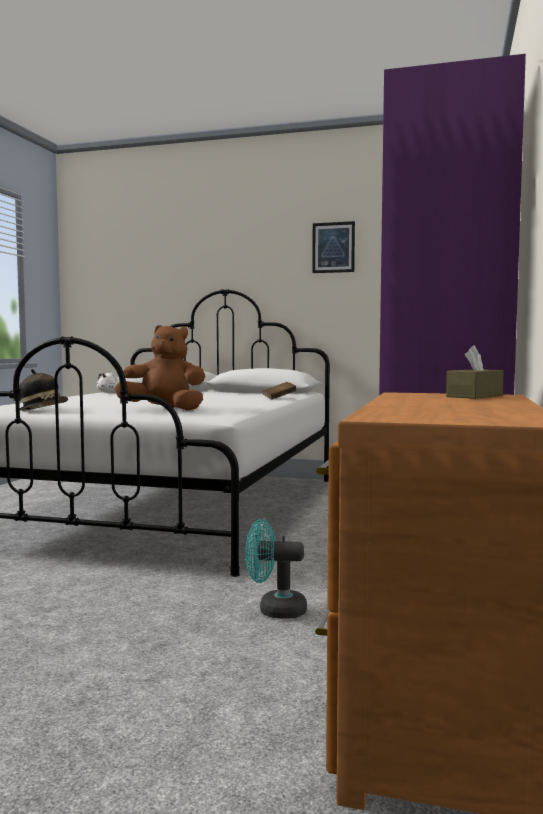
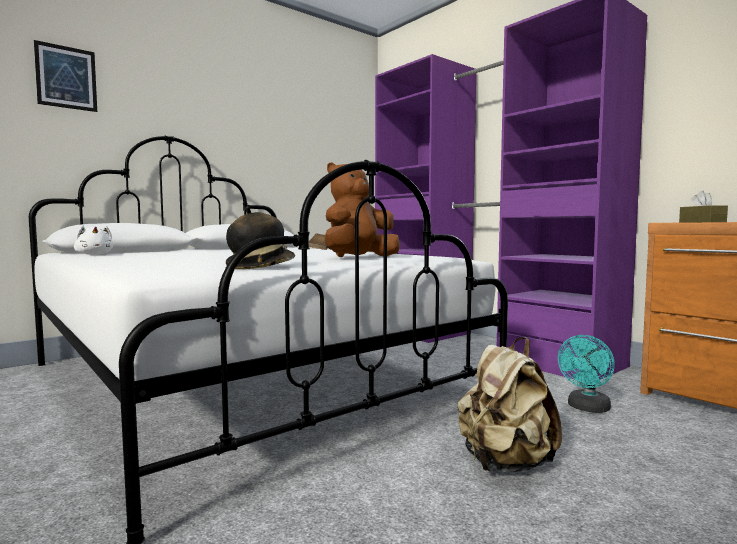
camera: 55 degrees left, 0 degrees up
picture [312,221,355,273] -> picture moved to [34,40,97,112]
none -> beige backpack [457,337,562,473]

